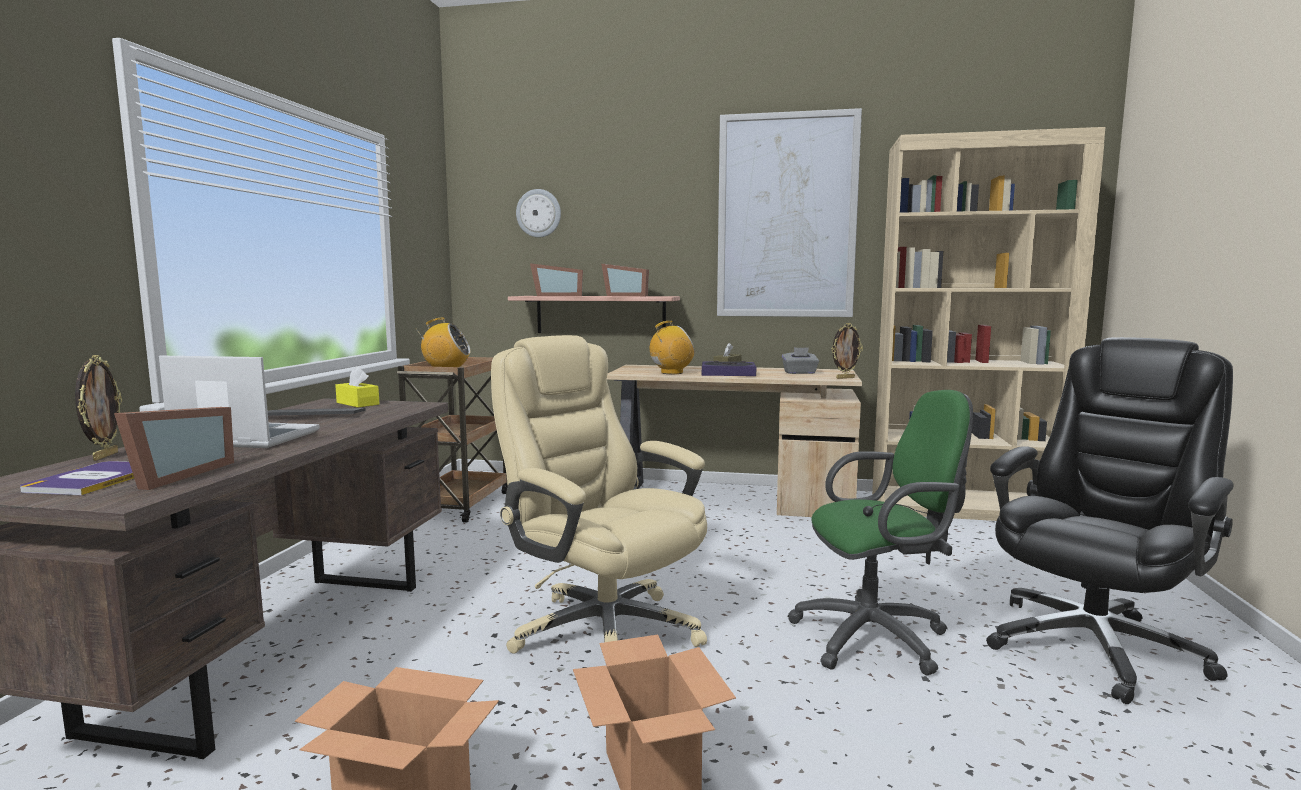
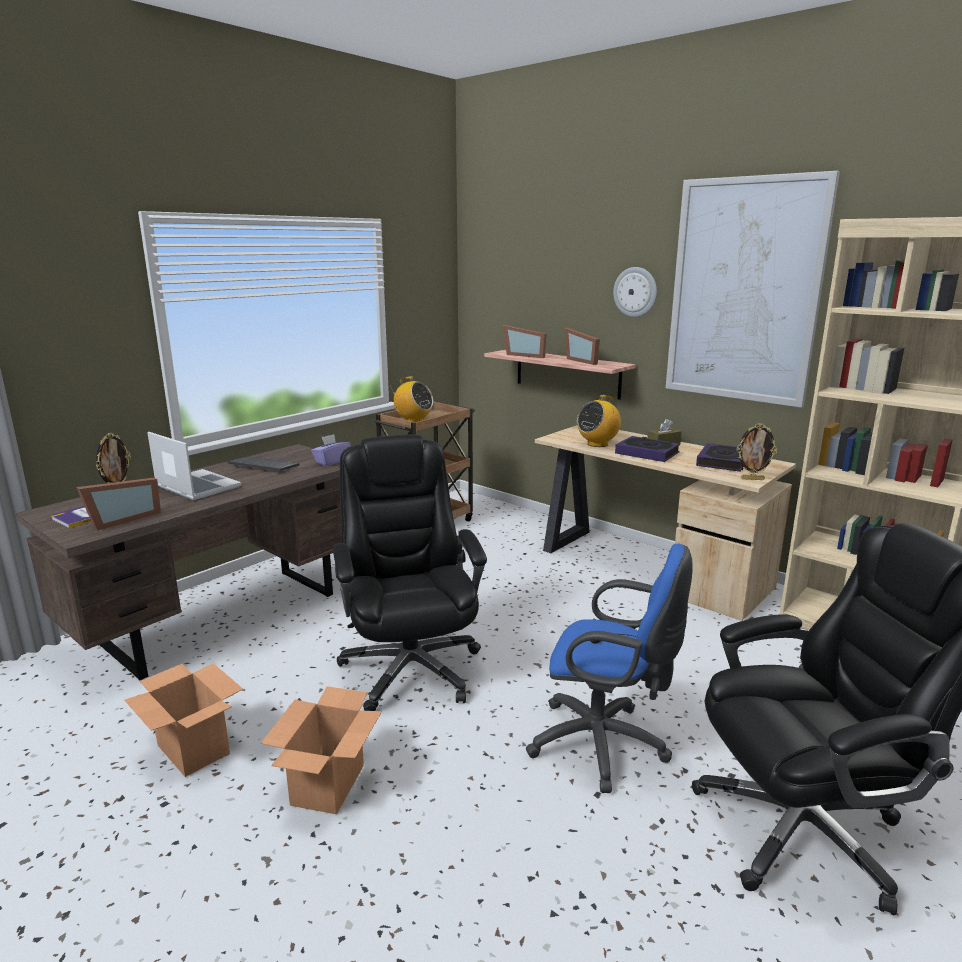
camera: 30 degrees right, 10 degrees up
yellow tissue box [335,367,379,407] -> none
beige office chair [491,335,707,654] -> black office chair [333,434,487,711]
wall clock [516,189,561,237] -> wall clock moved to [613,267,657,317]
radio [650,321,695,374] -> radio turned 135 degrees clockwise [577,395,621,447]
grey tissue box [782,347,819,374] -> book [696,443,743,472]
green office chair [788,390,973,675] -> blue office chair [526,544,693,793]
none -> purple tissue box [311,434,351,466]

